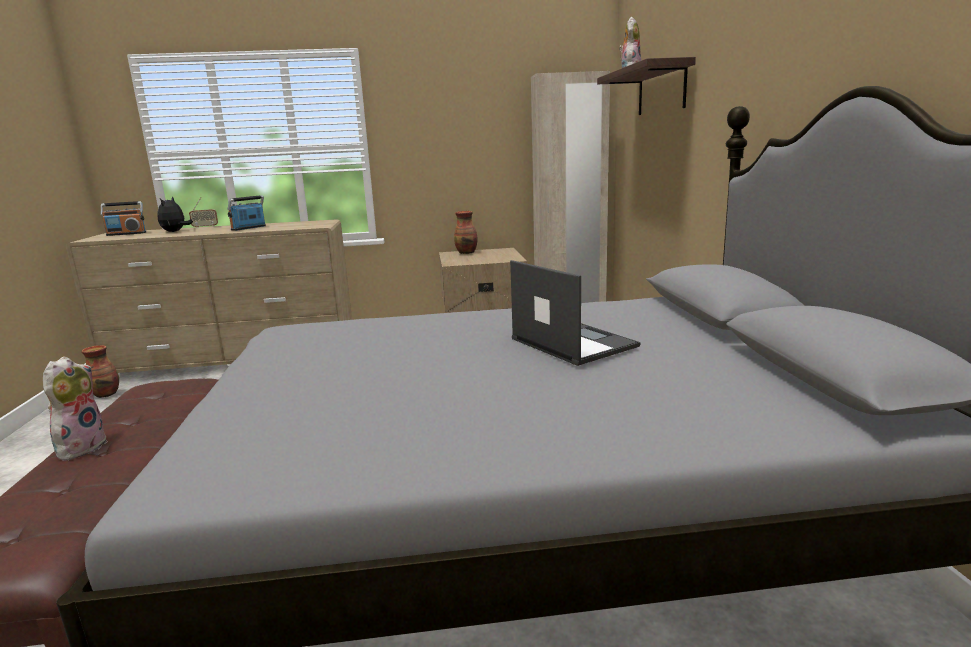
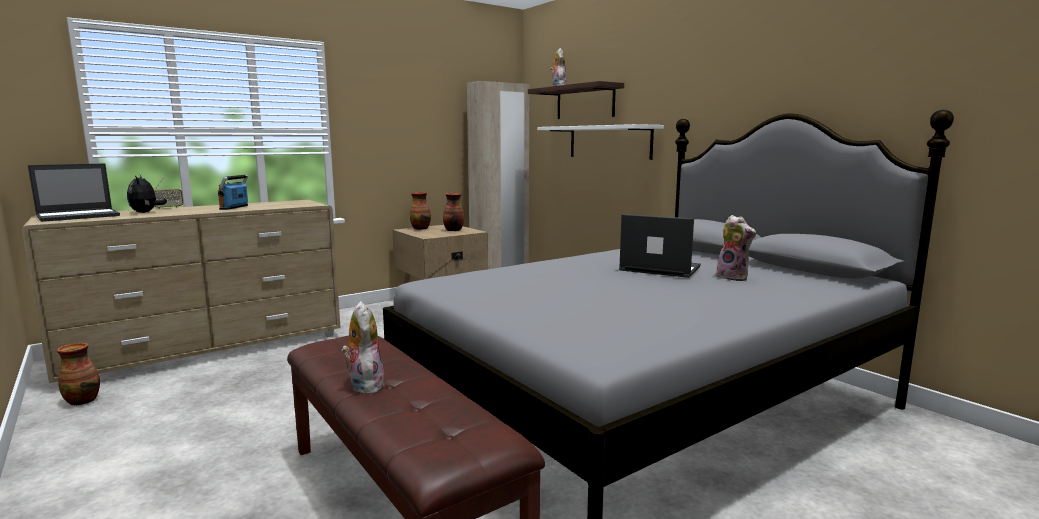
camera: 30 degrees left, 5 degrees down
radio [101,201,146,236] -> laptop [28,163,120,222]
none -> vase [443,193,464,231]
none -> white shelf [537,124,664,160]
none -> plush toy [714,215,756,281]

